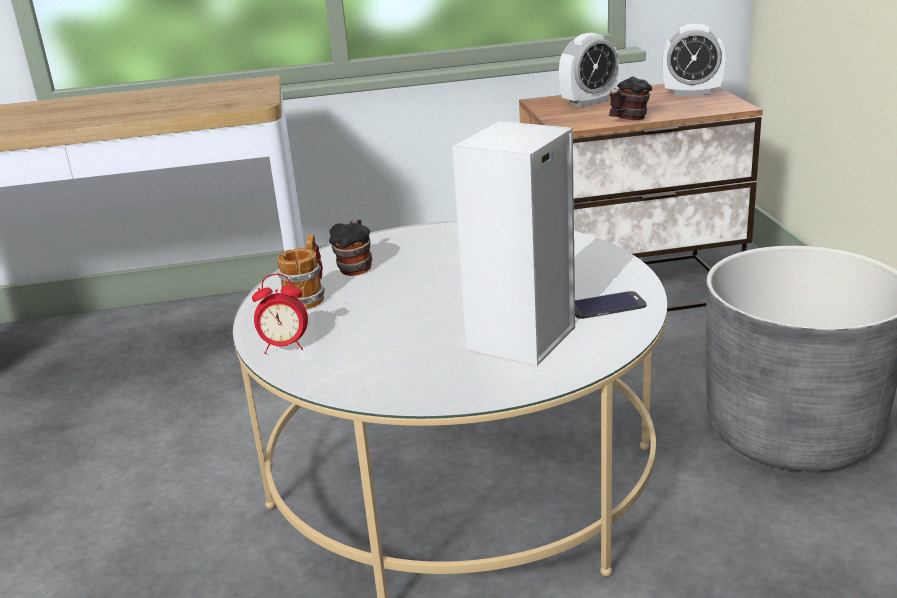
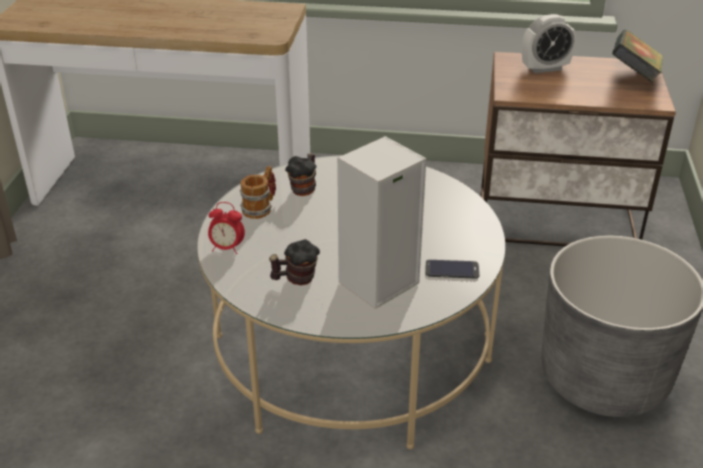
camera: 15 degrees right, 10 degrees up
mug [609,76,652,120] -> mug moved to [269,239,320,285]
alarm clock [662,24,726,96] -> book [612,29,663,83]

